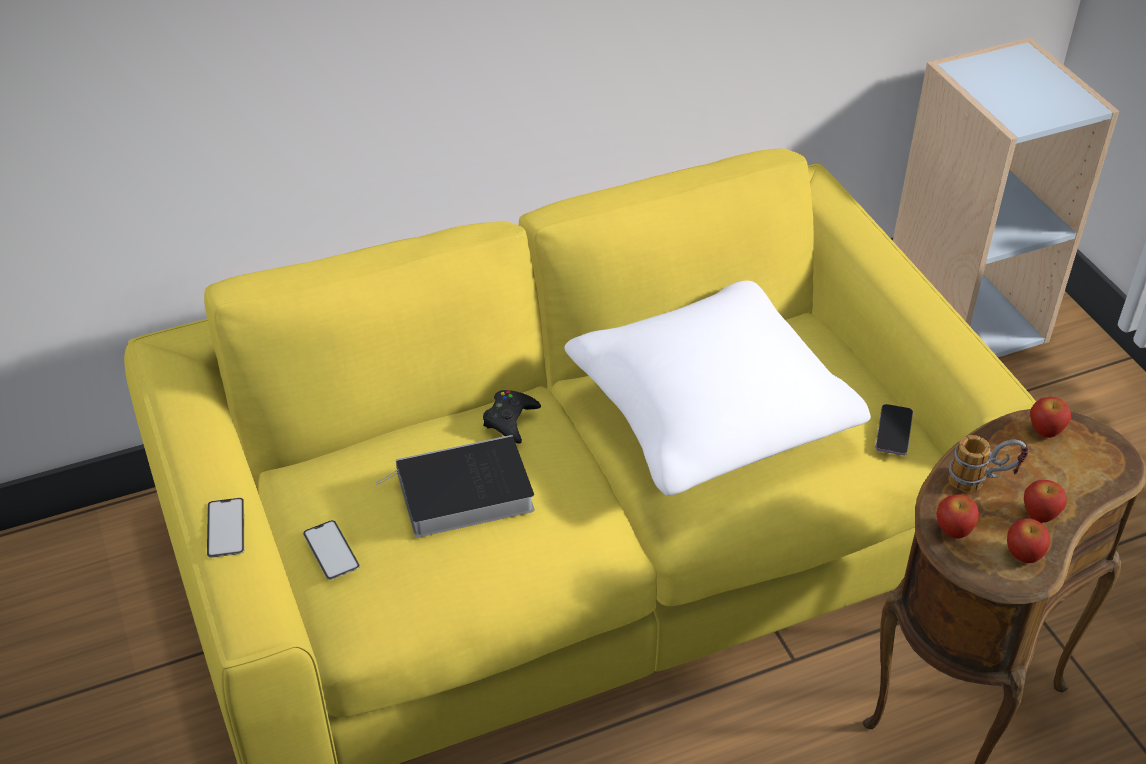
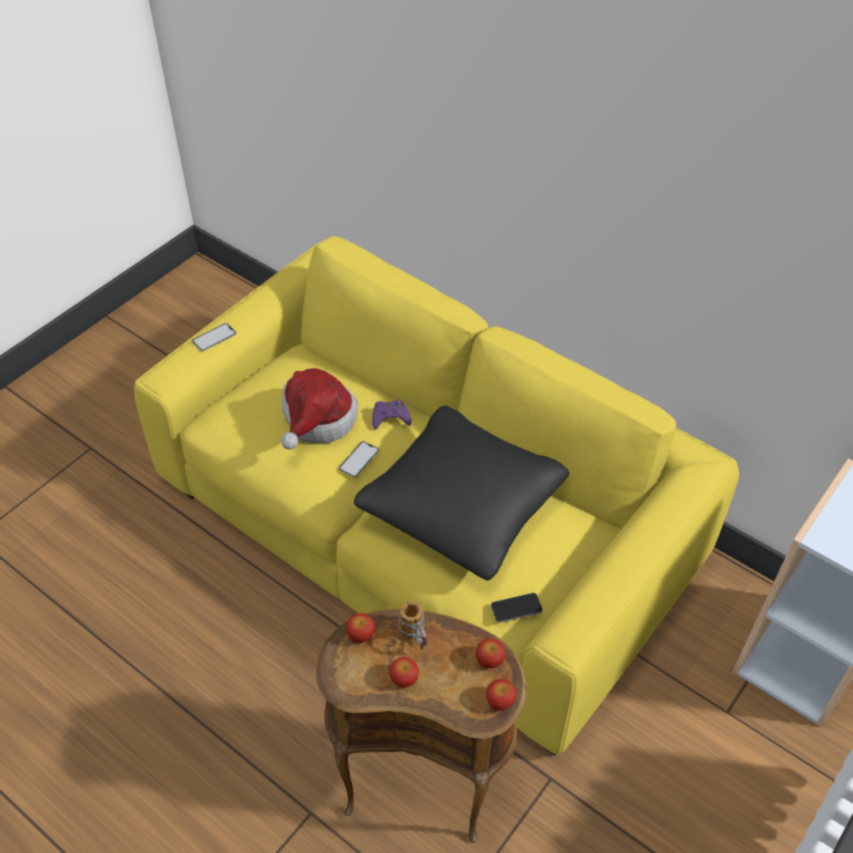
camera: 60 degrees right, 5 degrees up
phone [303,520,360,580] -> phone moved to [339,441,379,478]
book [375,435,535,537] -> hat [281,368,358,450]
black game controller [483,390,541,444] -> purple game controller [372,399,411,430]
white pillow [564,281,871,496] -> black pillow [354,406,569,580]
apple [1007,518,1051,563] -> apple moved to [486,679,517,711]

